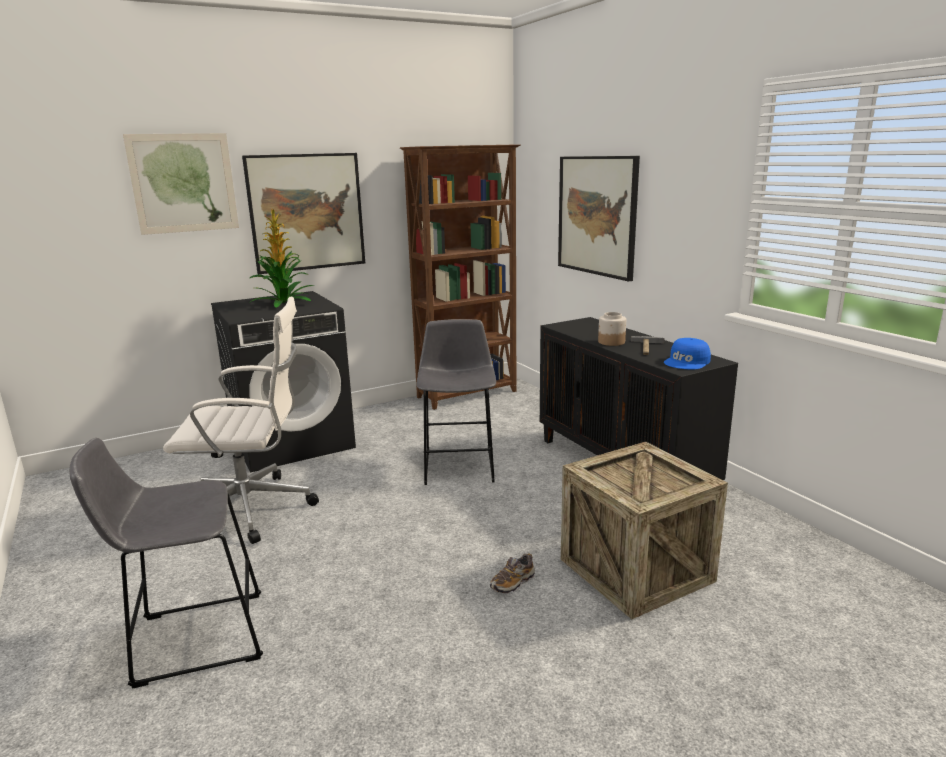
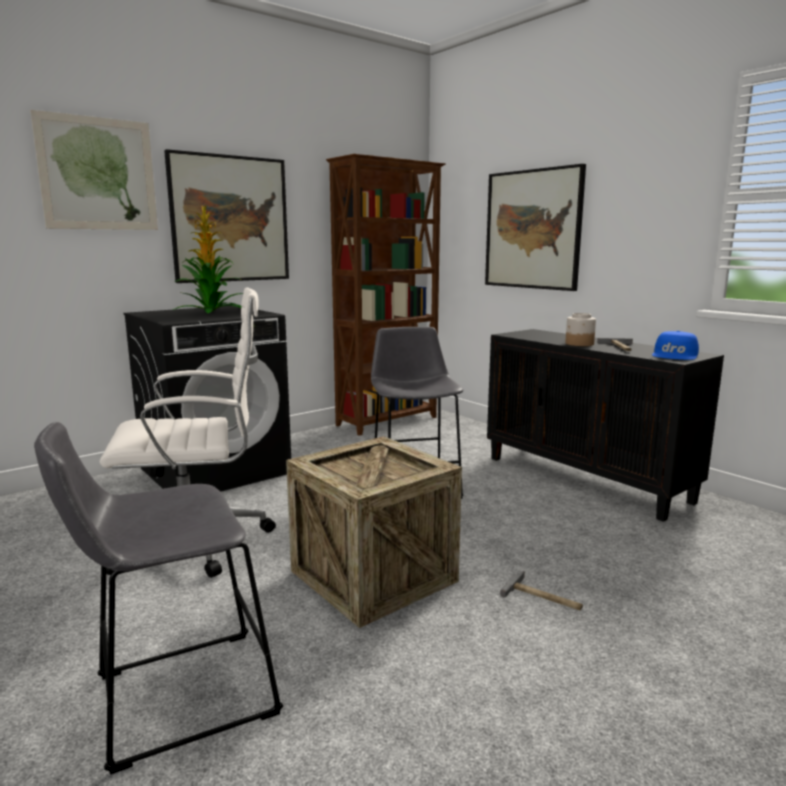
camera: 10 degrees left, 5 degrees down
shoe [490,553,535,594] -> hammer [500,571,583,610]
crate [561,441,728,619] -> crate moved to [286,436,462,628]

